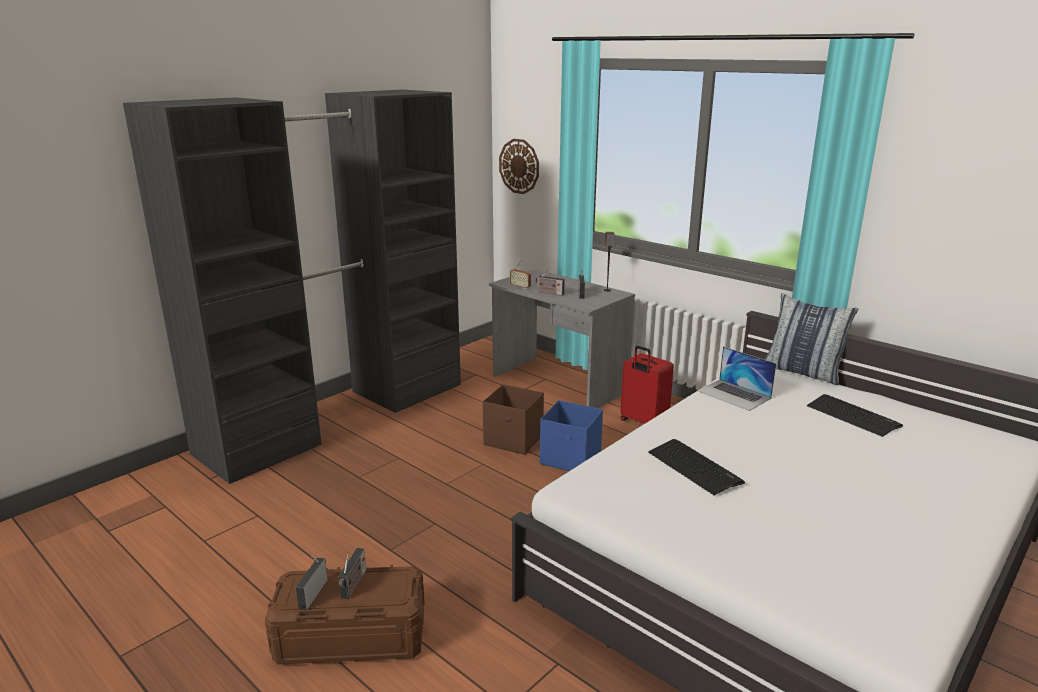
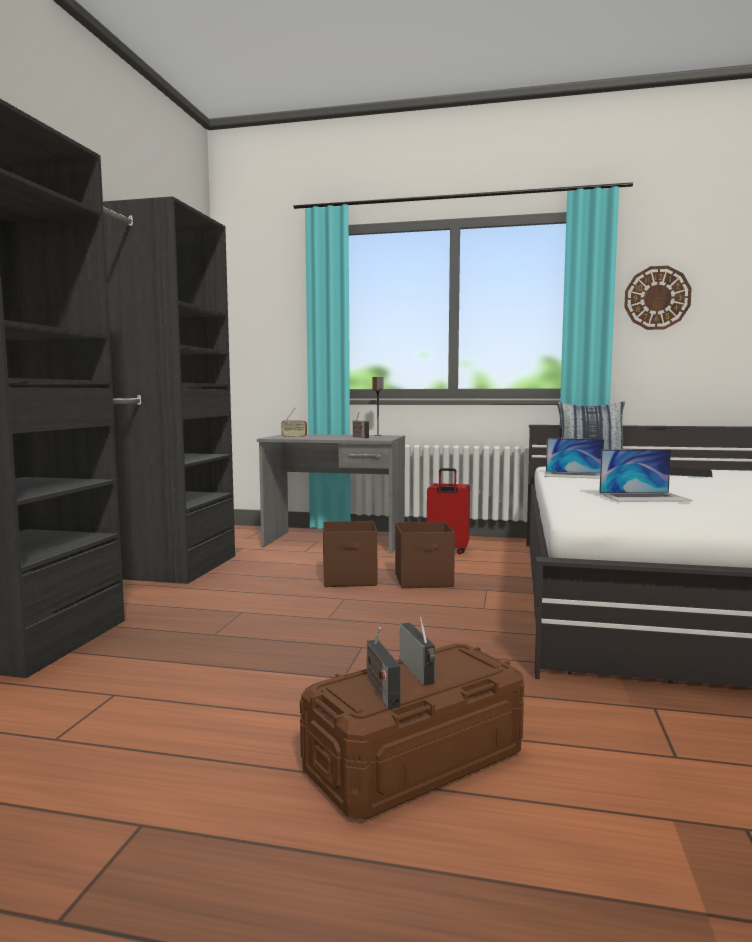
camera: 30 degrees left, 15 degrees down
wall clock [499,139,539,194] -> wall clock moved to [624,266,692,330]
radio [536,269,565,296] -> none
blue storage box [540,400,603,471] -> brown storage box [395,521,455,588]
keyboard [648,439,745,495] -> laptop [599,449,693,502]

